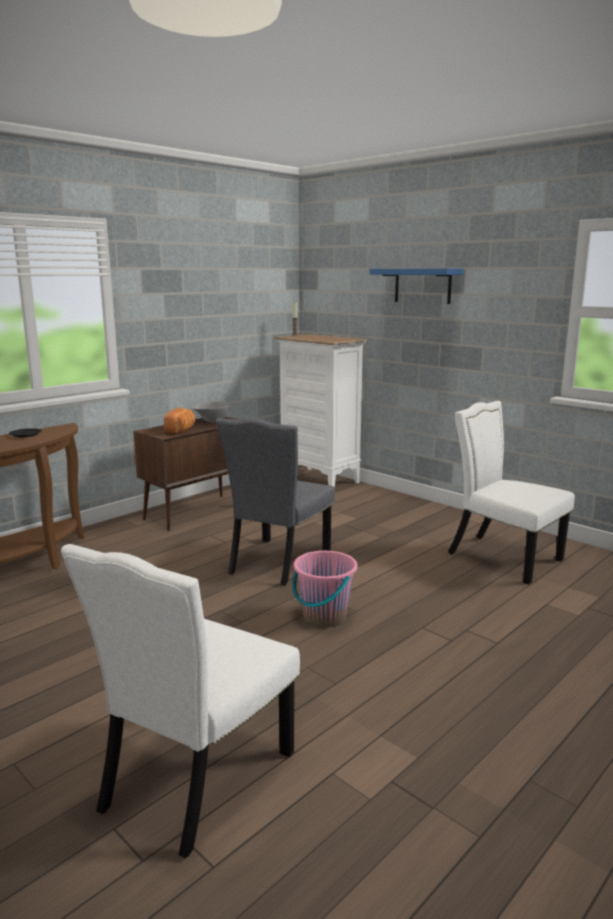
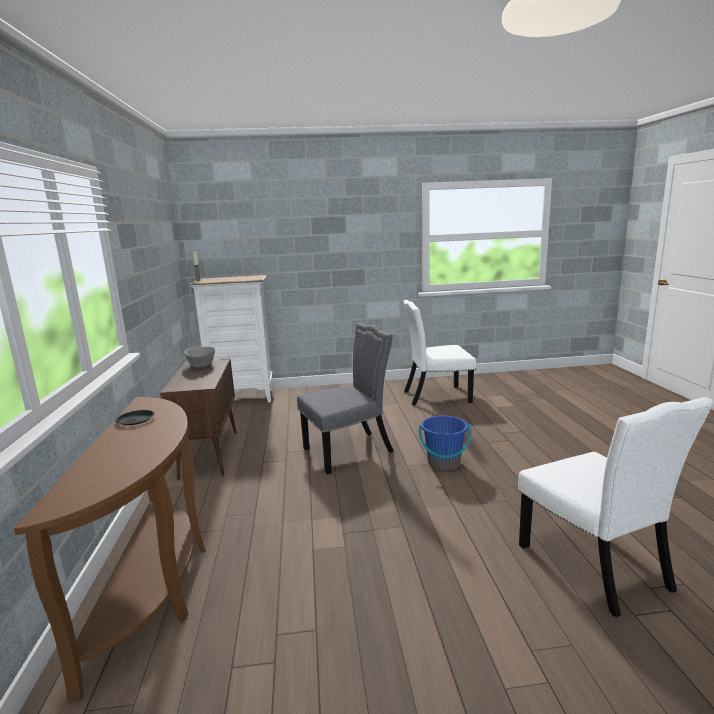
camera: 50 degrees left, 0 degrees up
bread [164,408,195,433] -> none
grey chair [216,418,335,586] -> grey chair turned 90 degrees counterclockwise [297,323,394,475]
pink bucket [292,551,358,627] -> blue bucket [419,415,471,470]
blue shelf [369,268,463,304] -> none

